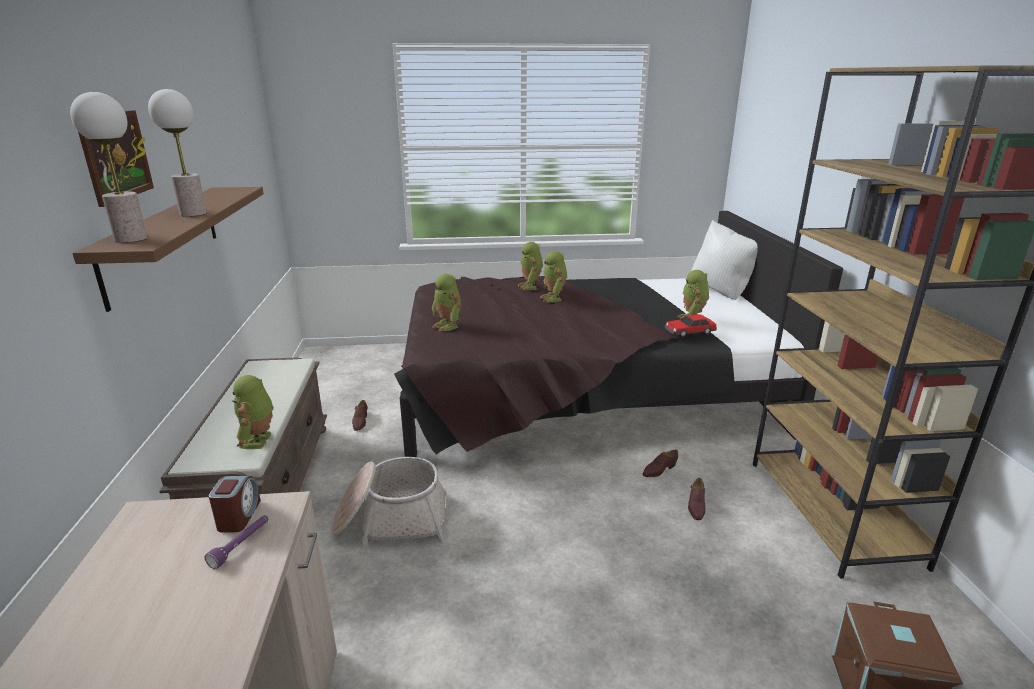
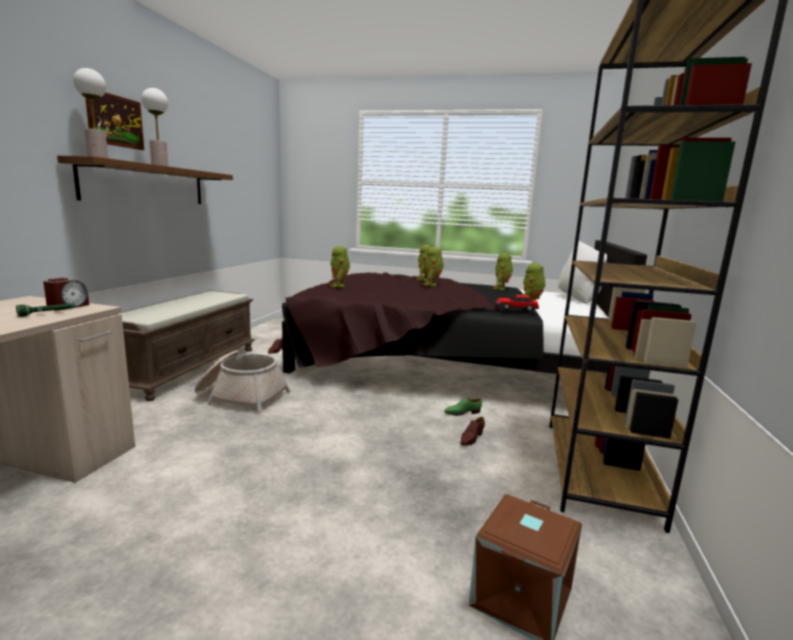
camera: 20 degrees right, 10 degrees down
purple flashlight [204,515,268,569] -> green flashlight [16,303,75,317]
toy robot [232,375,274,449] -> toy robot moved to [491,253,513,290]
brown shoe [643,450,678,477] -> green shoe [444,398,482,416]

